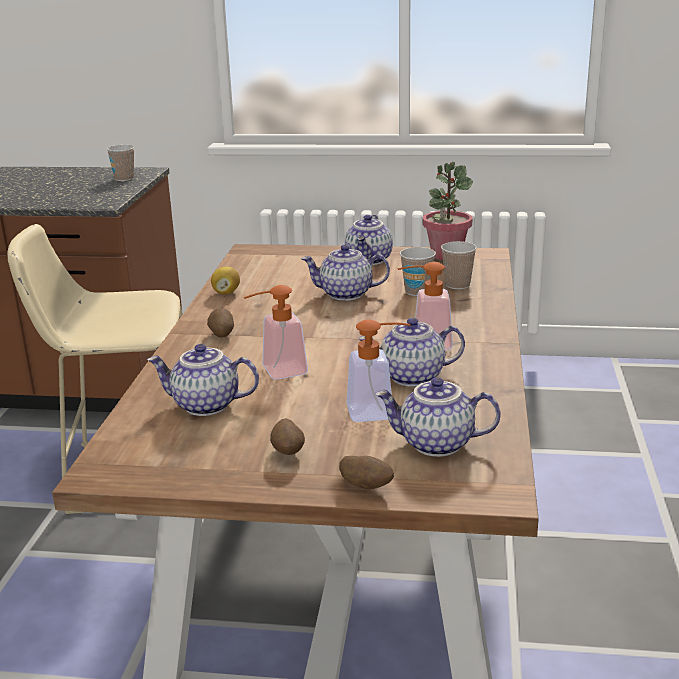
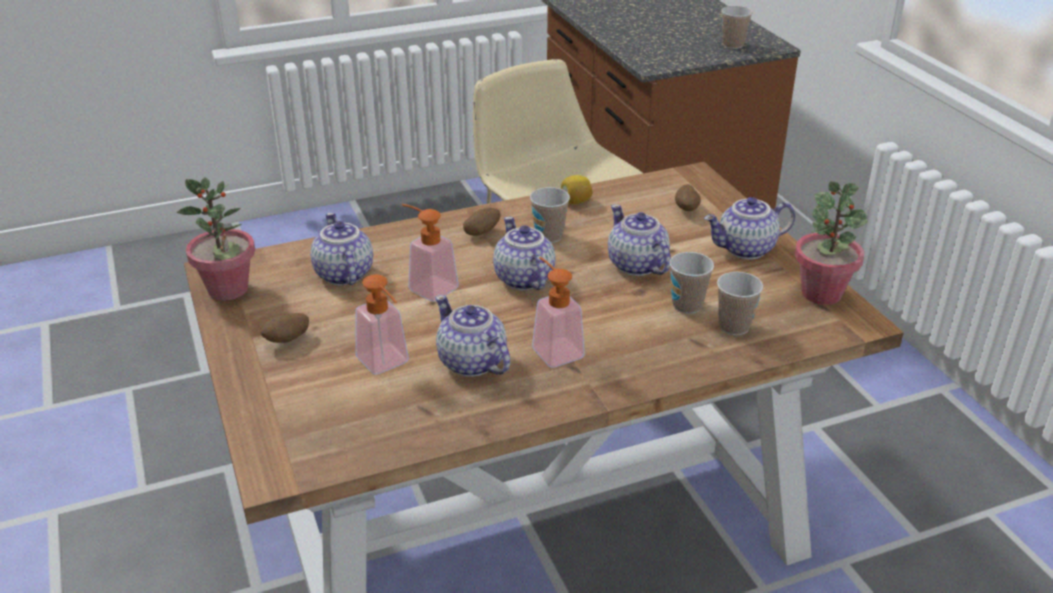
camera: 60 degrees right, 10 degrees up
potato [339,456,394,489] -> potato moved to [675,184,701,211]
teapot [375,377,501,457] -> teapot moved to [493,217,555,290]
none -> potted plant [177,177,255,301]
none -> cup [530,187,570,243]

